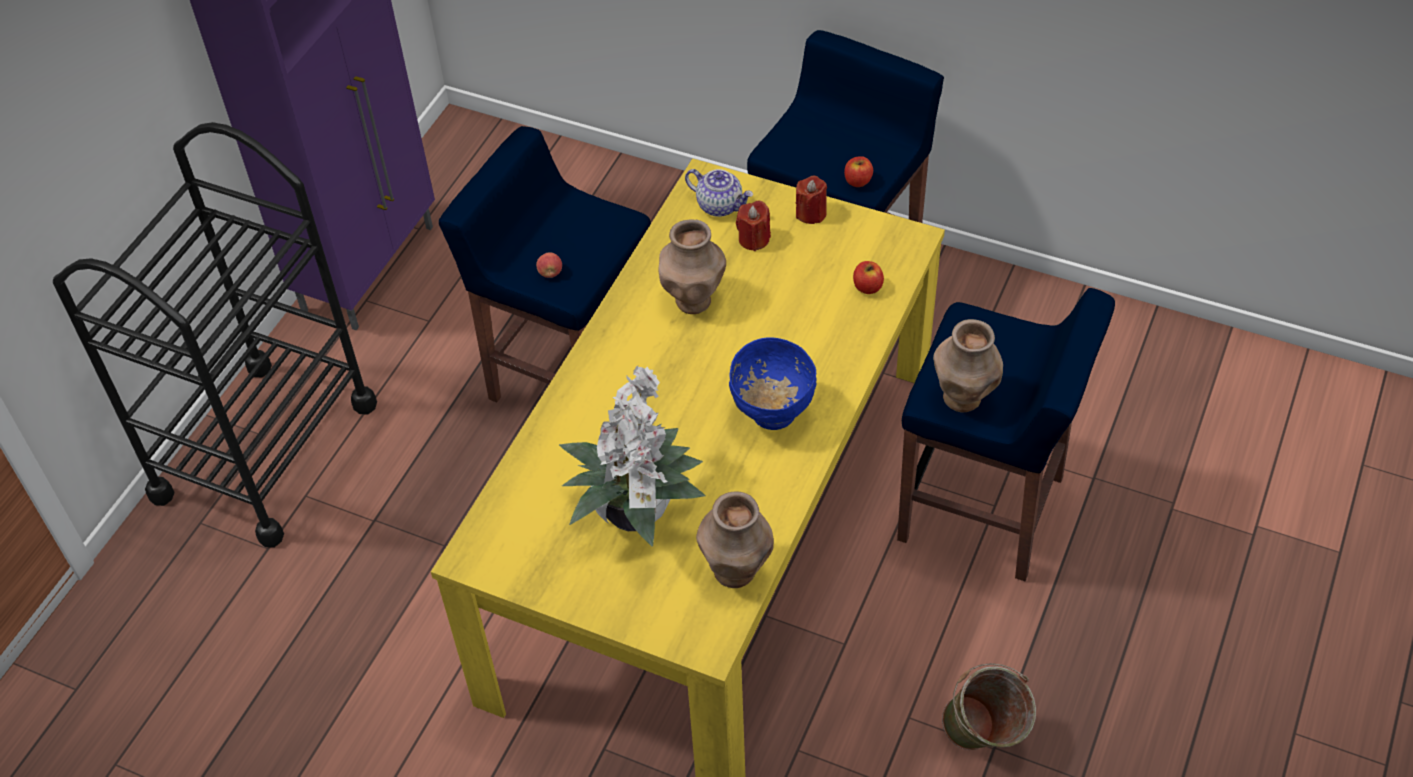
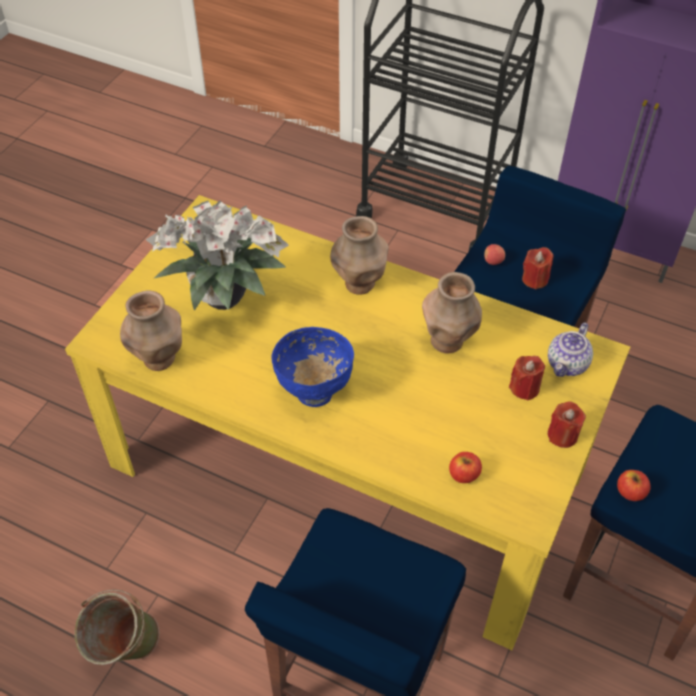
camera: 90 degrees right, 0 degrees up
brown vase [933,319,1003,412] -> brown vase moved to [330,216,389,295]
none -> red candle [522,247,553,289]

